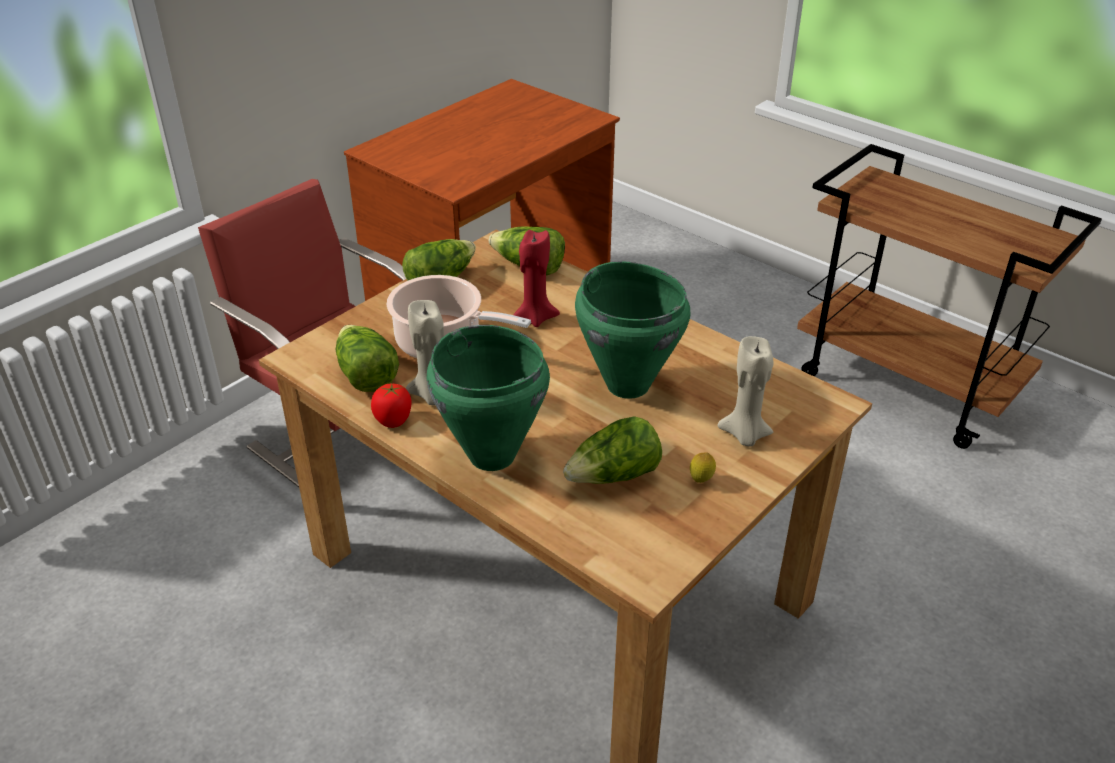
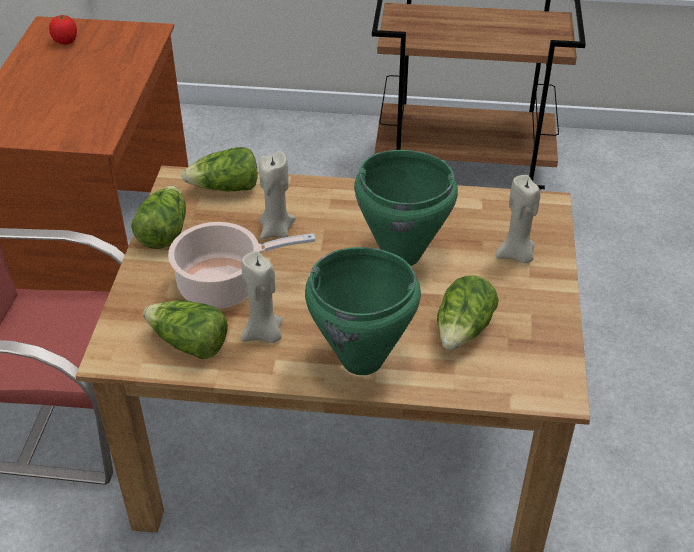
camera: 35 degrees left, 5 degrees up
tomato [371,384,411,428] -> tomato moved to [49,15,77,45]
red candle [513,230,560,327] -> beige candle [259,151,296,239]
lemon [690,453,716,483] -> none

